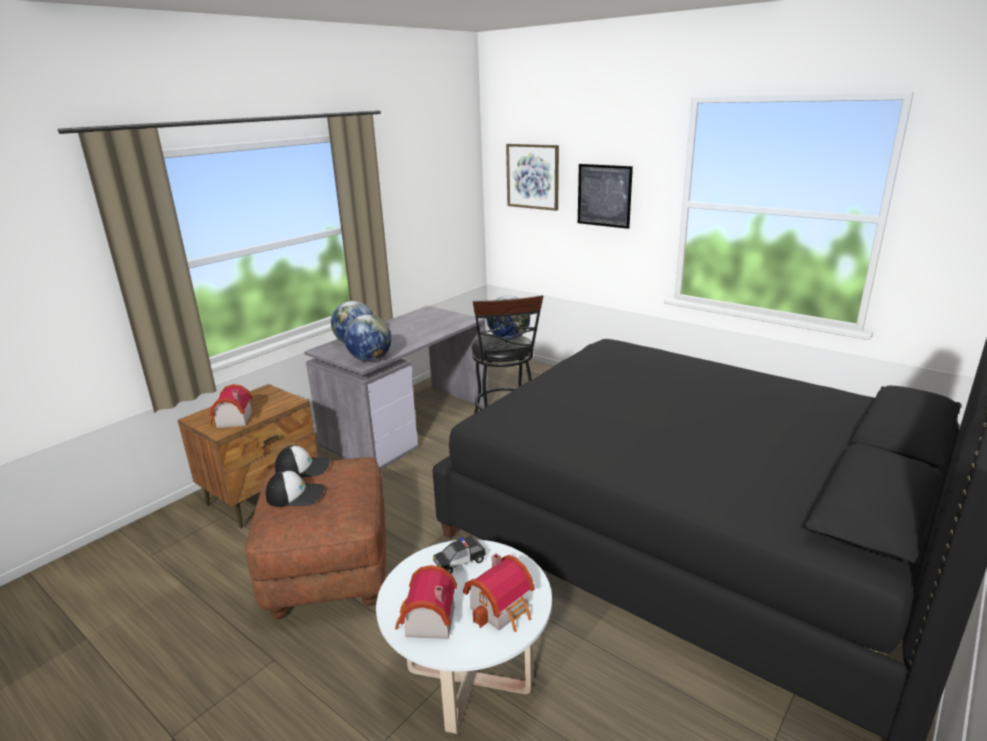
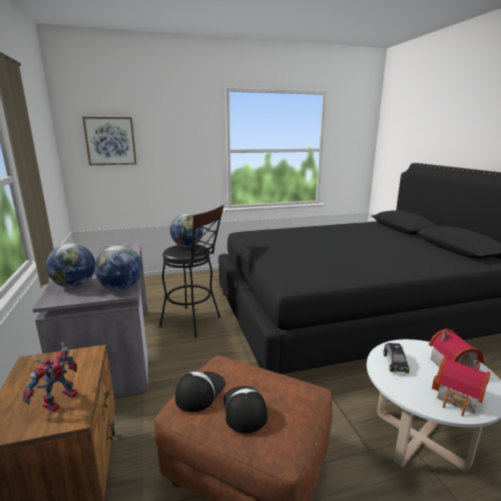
camera: 55 degrees left, 5 degrees down
toy house [210,384,253,428] -> toy robot [23,343,78,412]
cap [266,470,325,507] -> cap turned 45 degrees counterclockwise [224,386,268,433]
picture [578,164,633,229] -> none

